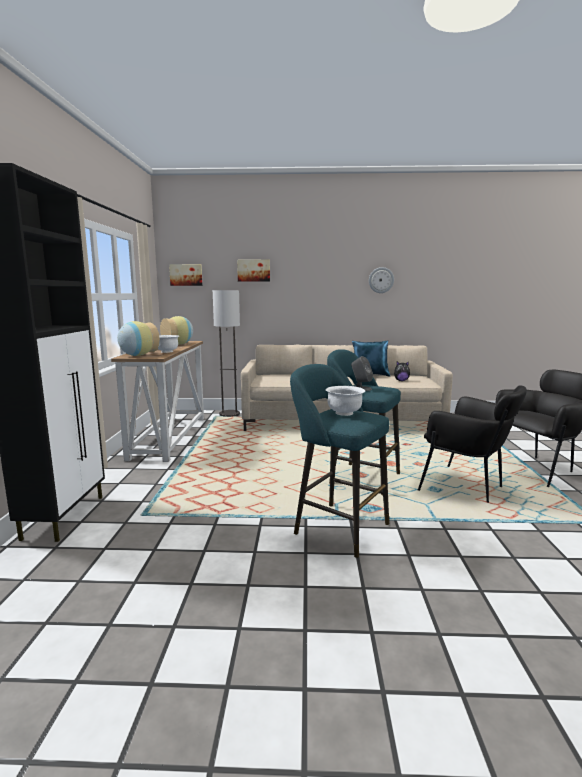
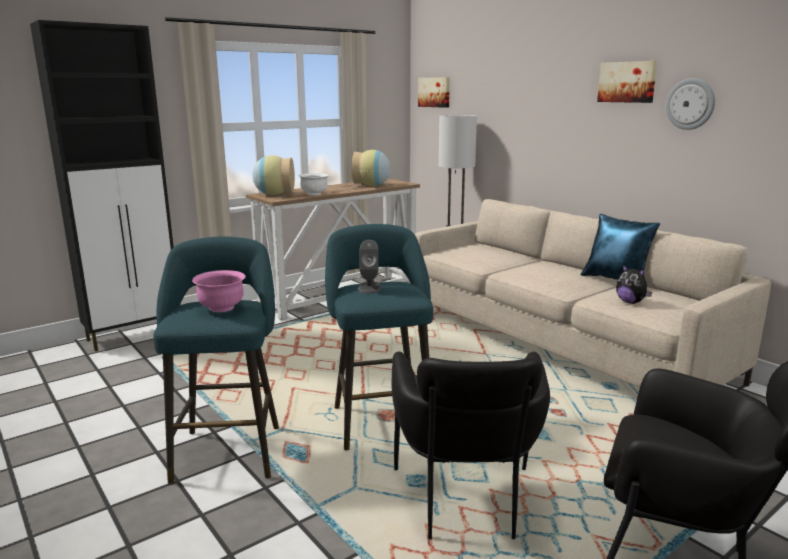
camera: 50 degrees right, 5 degrees up
picture [237,260,270,282] -> picture moved to [597,61,657,103]
white bowl [326,386,365,416] -> pink bowl [192,270,246,312]

